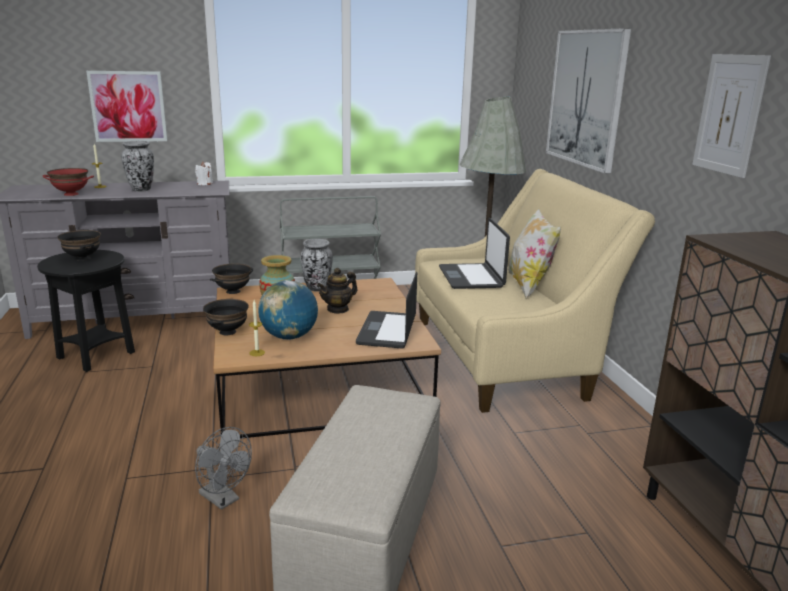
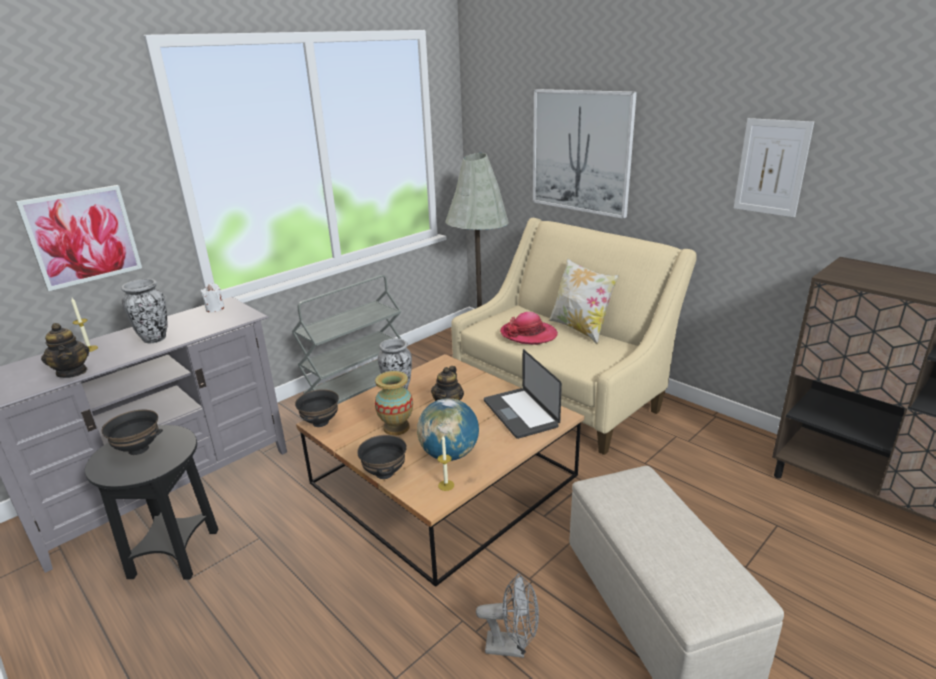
camera: 30 degrees left, 5 degrees up
red bowl [43,168,94,196] -> teapot [41,323,89,378]
laptop [439,218,510,289] -> hat [500,312,558,345]

